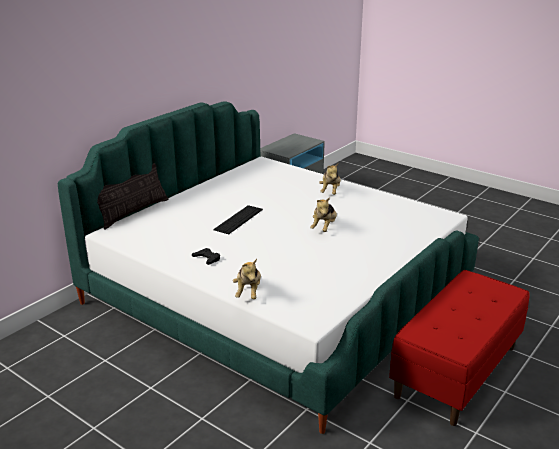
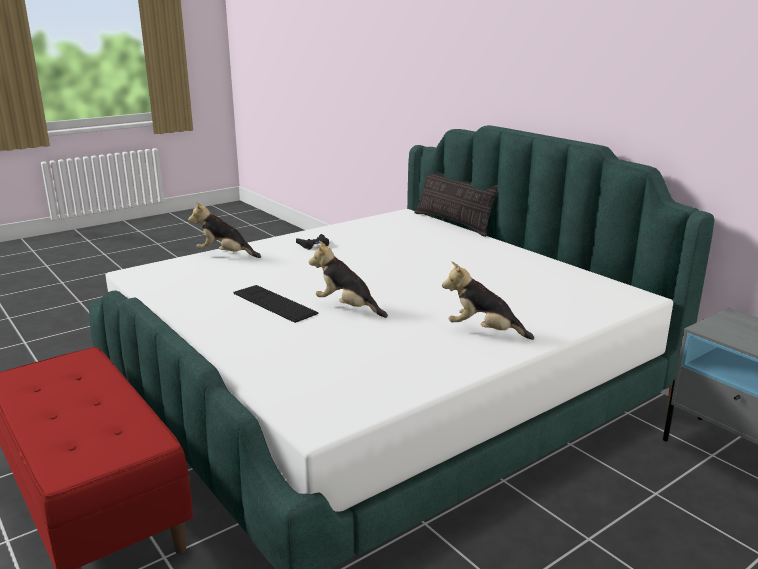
camera: 105 degrees right, 5 degrees down
keyboard [213,205,263,234] -> keyboard moved to [233,285,318,323]

